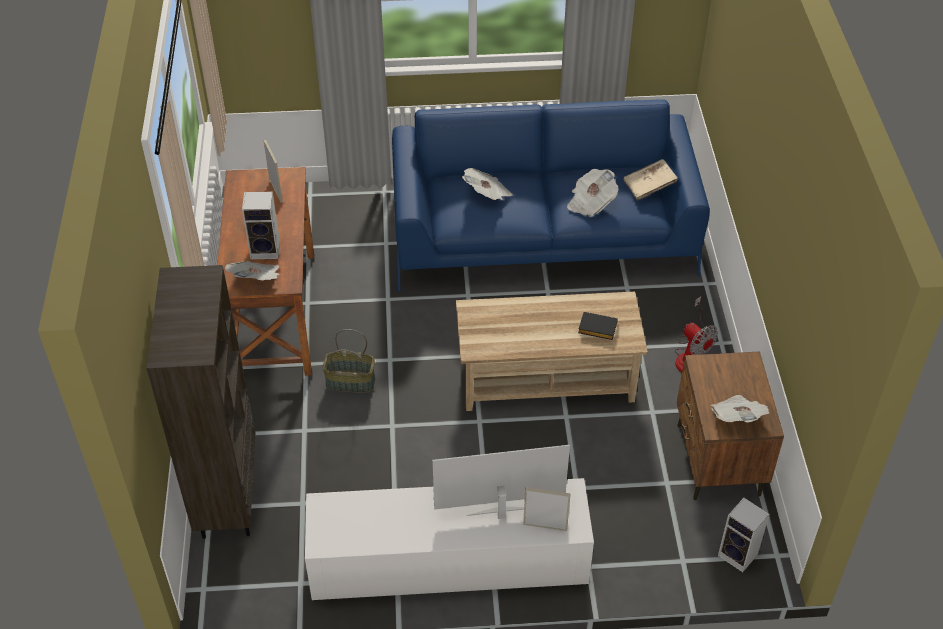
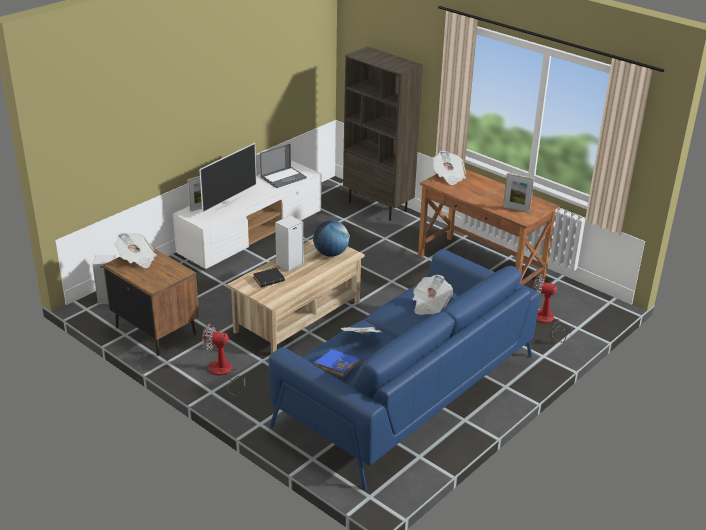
camera: 135 degrees right, 15 degrees down
speaker [242,192,280,259] -> speaker moved to [275,215,303,272]
basket [322,329,375,393] -> none
beige book [624,159,678,201] -> blue book [314,349,360,377]
none -> laptop [260,144,307,188]
none -> globe [313,220,350,257]
none -> fan [533,274,572,342]

